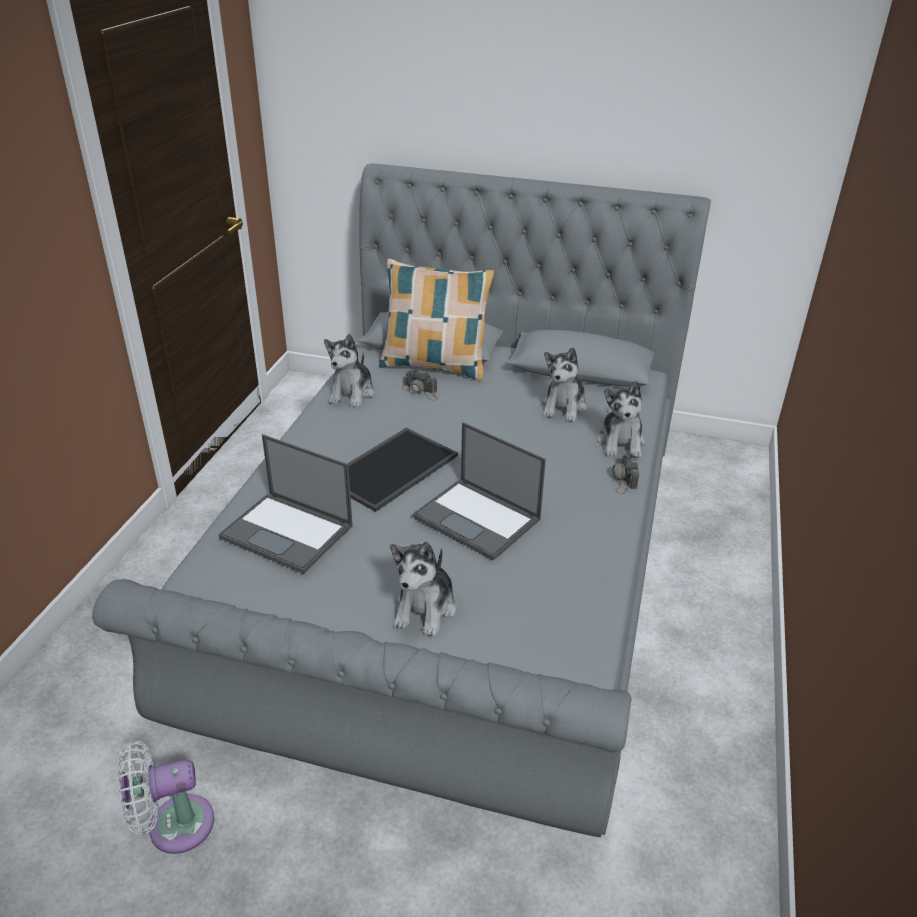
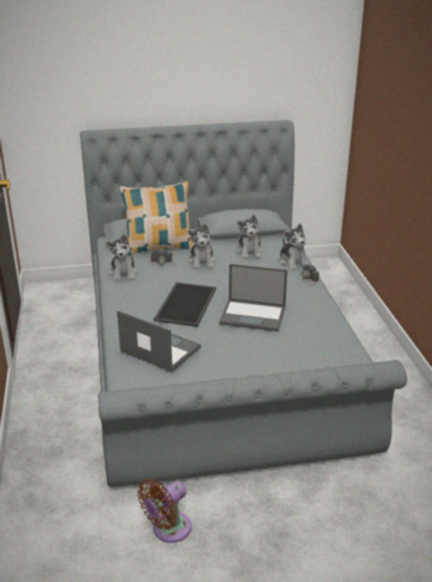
camera: 25 degrees left, 5 degrees down
white fan [118,741,214,854] -> brown fan [138,479,192,543]
laptop [218,434,353,574] -> laptop turned 150 degrees counterclockwise [117,311,201,372]
plush toy [390,542,457,637] -> plush toy moved to [188,224,216,269]

